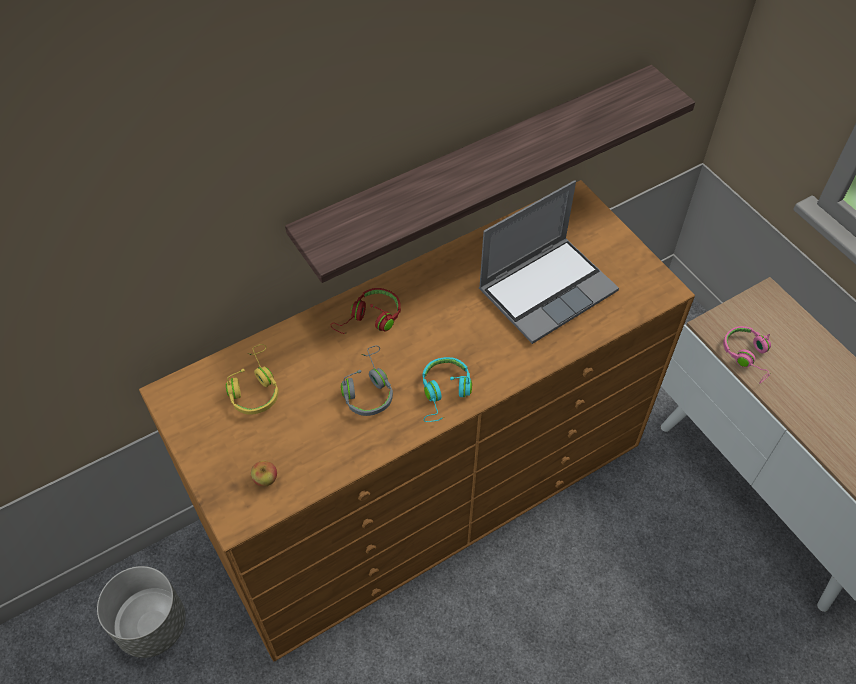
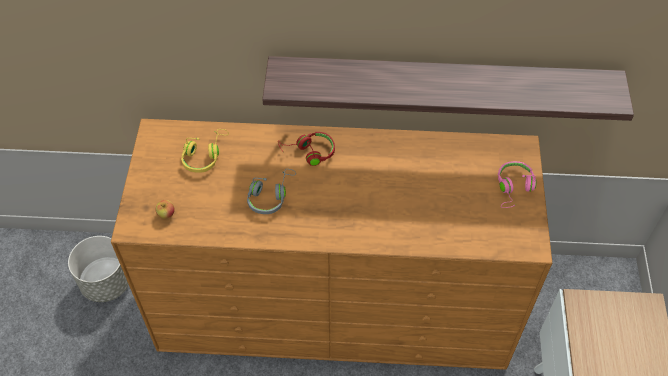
camera: 35 degrees right, 0 degrees up
turquoise headphones [423,357,472,422] -> none
laptop [479,180,619,344] -> none
pink headphones [723,326,771,383] -> pink headphones moved to [498,161,537,208]

